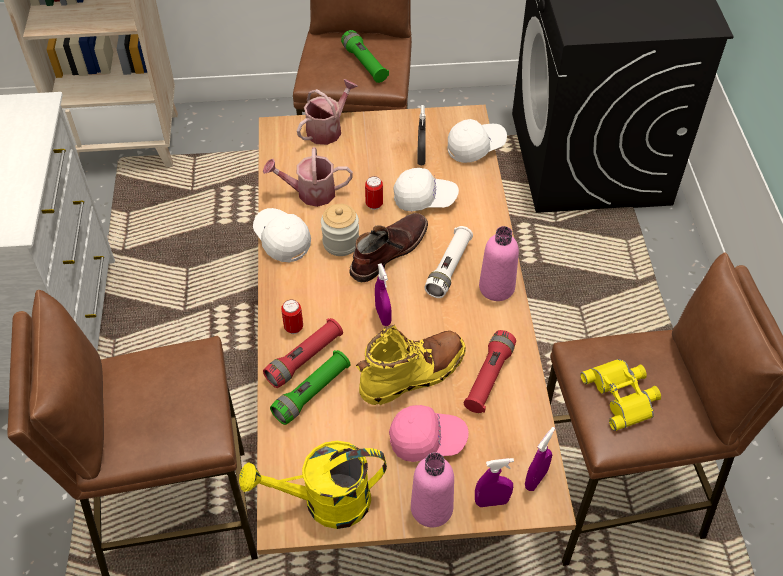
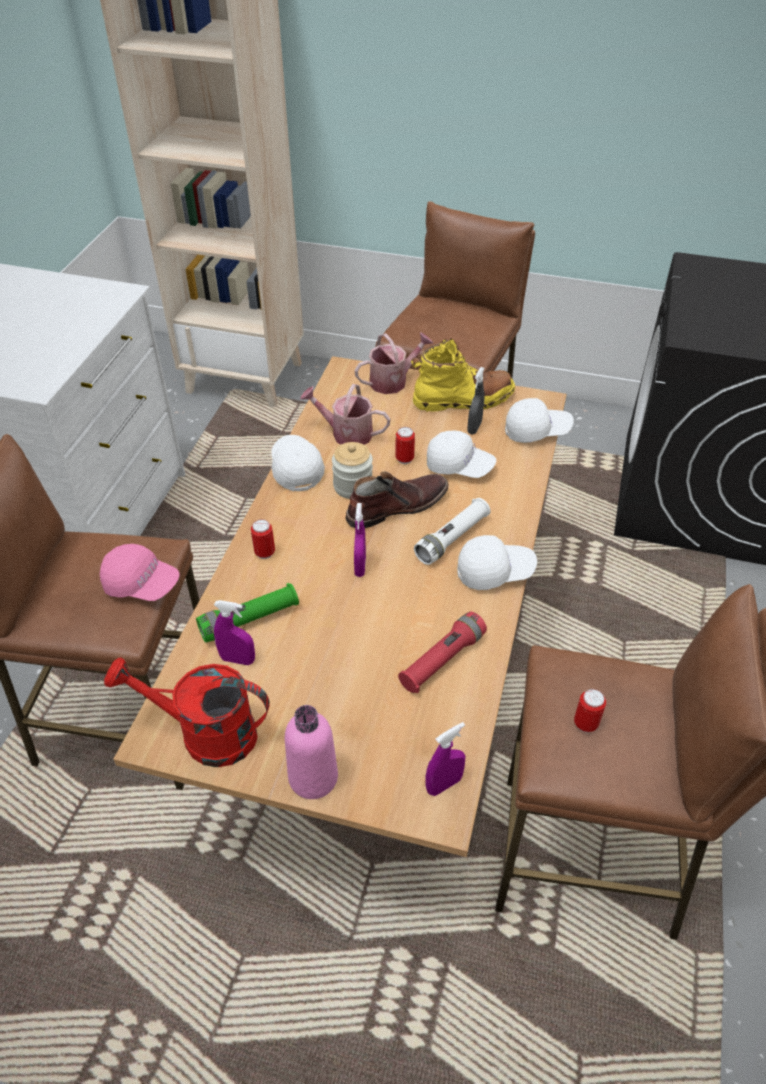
camera: 20 degrees right, 5 degrees down
yellow watering can [239,441,387,529] -> red watering can [104,657,270,767]
red flashlight [263,318,343,388] -> none
green flashlight [341,30,389,83] -> none
yellow boot [356,325,466,405] -> yellow boot moved to [411,339,515,412]
pink cap [389,405,469,462] -> pink cap moved to [100,544,180,601]
purple spray bottle [475,458,514,507] -> purple spray bottle moved to [214,600,255,665]
pink bottle [479,226,519,301] -> white cap [457,535,537,590]
yellow binoculars [580,359,661,431] -> can [574,689,606,732]

